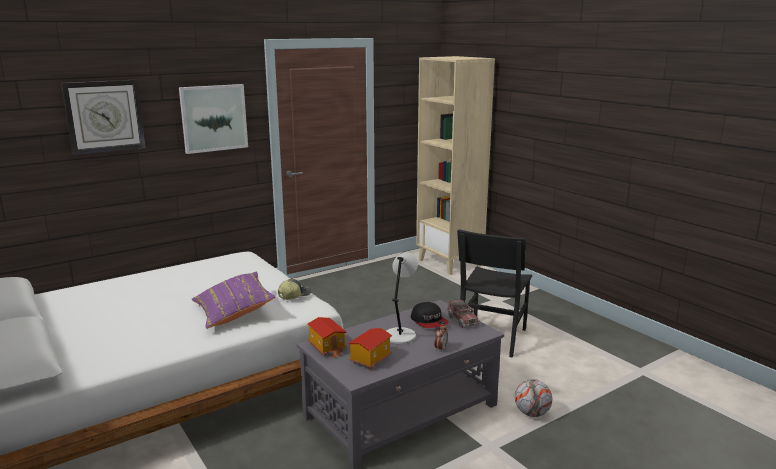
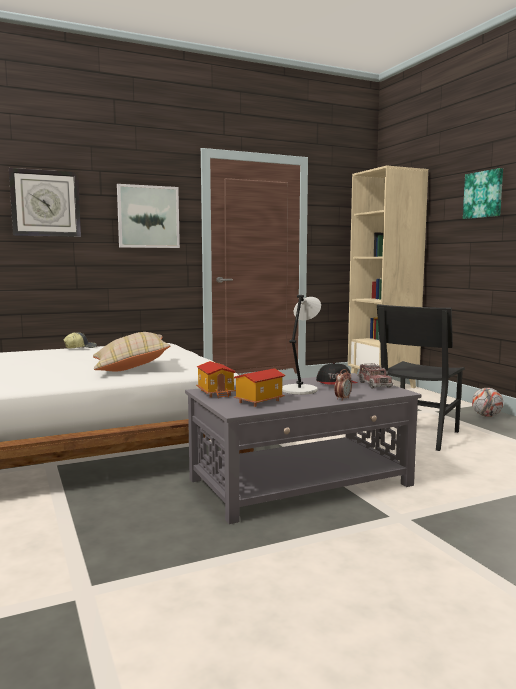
camera: 10 degrees right, 10 degrees down
purple pillow [192,272,275,329] -> beige pillow [93,332,170,371]
cap [278,279,311,300] -> cap moved to [63,332,97,348]
football [515,379,552,417] -> football moved to [472,388,503,417]
none -> picture [463,168,503,219]

